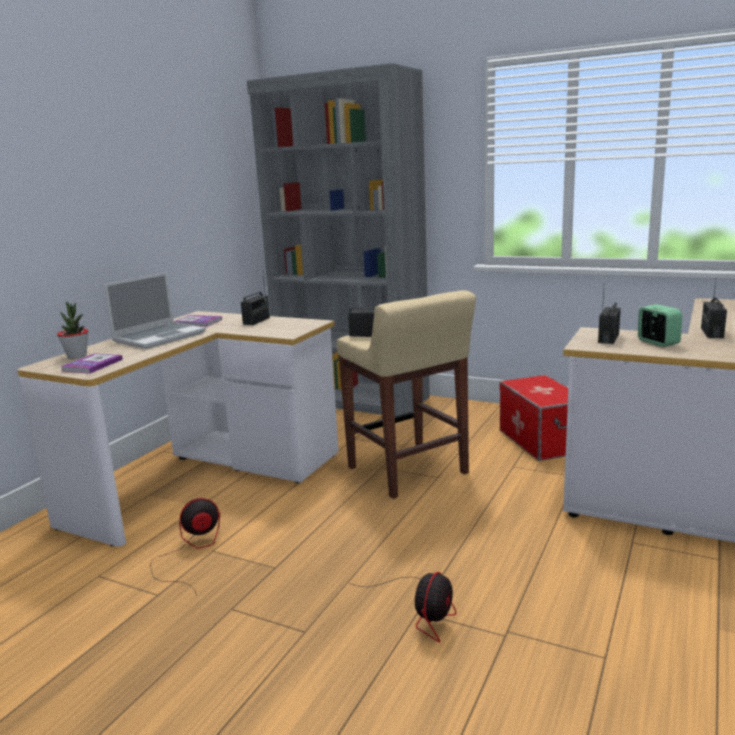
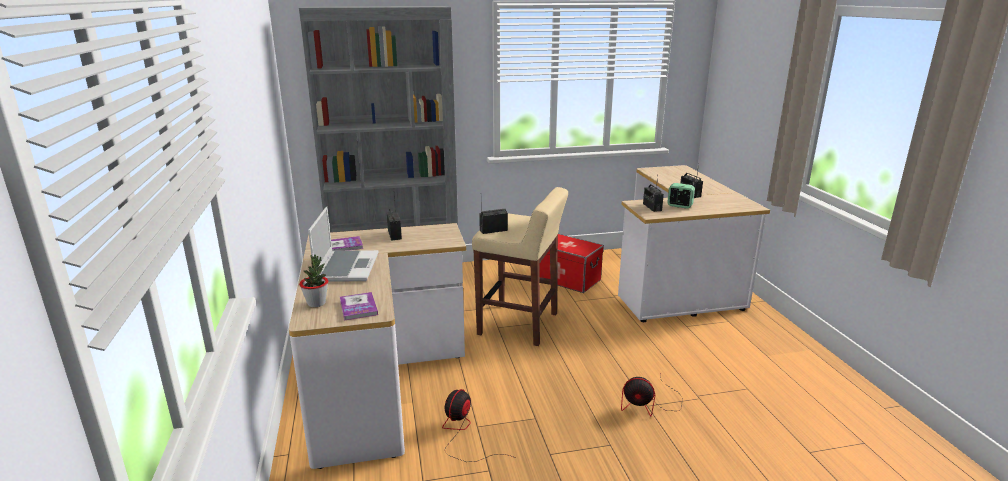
camera: 40 degrees left, 5 degrees up
fan [351,572,456,643] -> fan turned 120 degrees clockwise [621,375,682,416]

